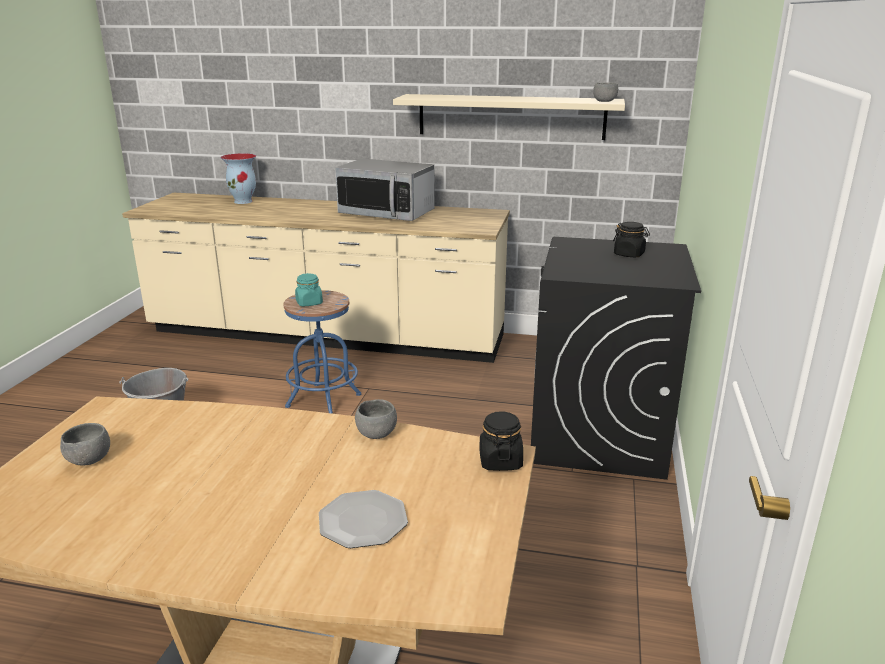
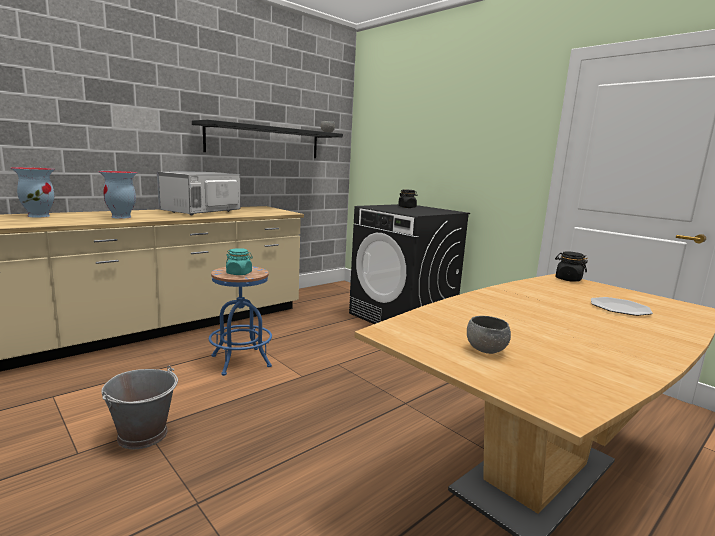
camera: 55 degrees left, 10 degrees down
microwave [335,159,435,221] -> microwave turned 150 degrees clockwise [157,171,241,216]
grey bowl [355,399,397,439] -> none
beige shelf [393,94,625,140] -> black shelf [192,120,343,158]
none -> vase [98,171,137,219]

